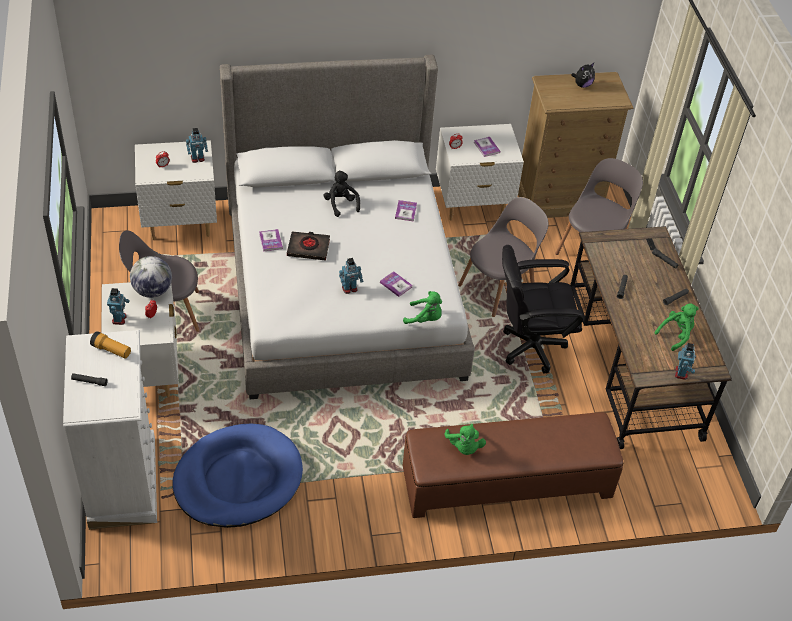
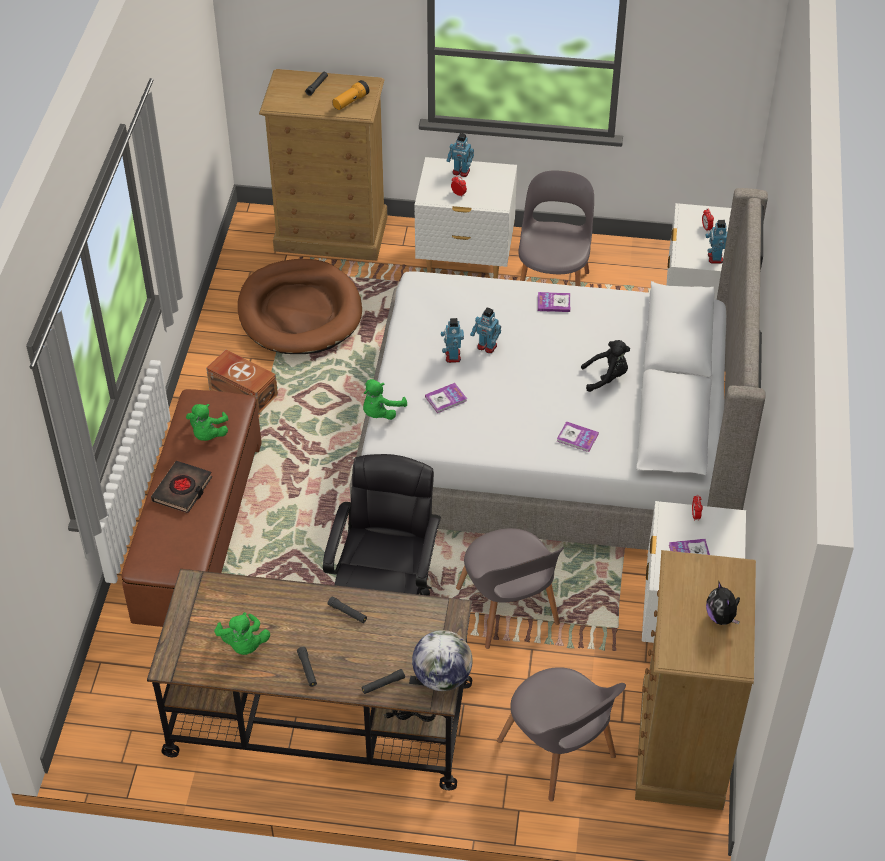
camera: 110 degrees right, 0 degrees up
white dresser [63,330,157,530] -> brown dresser [259,69,387,261]
globe [130,256,172,298] -> globe moved to [412,630,473,691]
blue dog bed [173,424,303,528] -> brown dog bed [238,259,362,354]
black book [287,231,330,261] -> black book moved to [151,461,212,513]
green plush toy [445,424,486,455] -> green plush toy turned 90 degrees counterclockwise [186,404,228,441]
toy robot [675,343,696,380] -> toy robot moved to [470,307,501,353]
none -> brown storage box [206,349,278,415]

